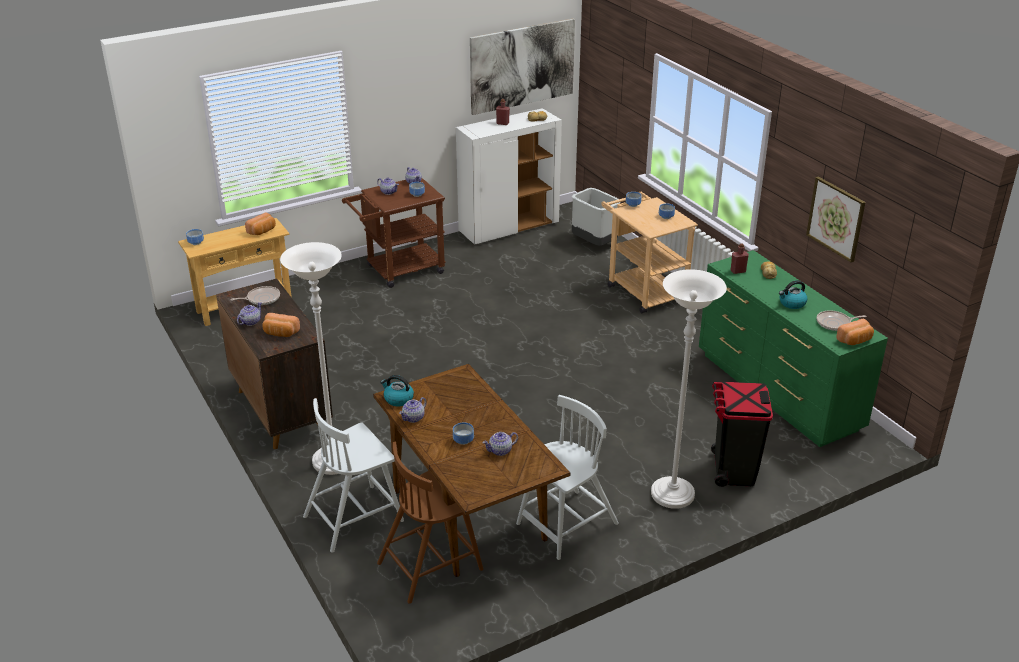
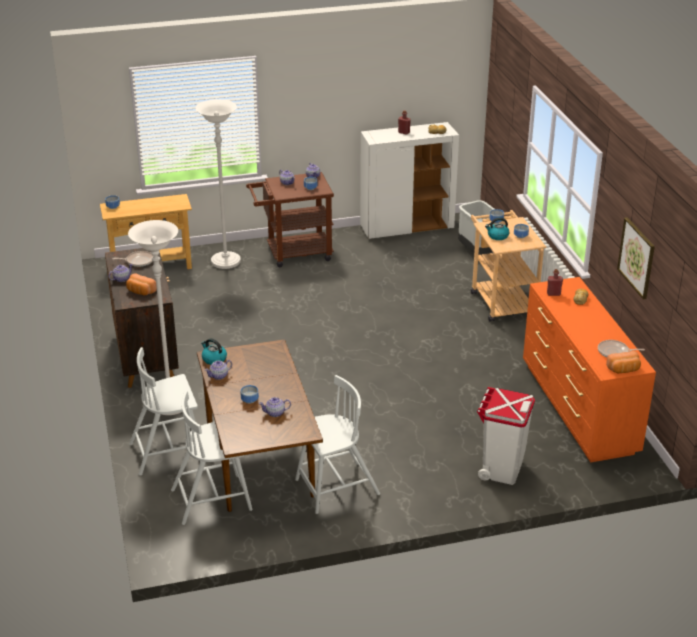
camera: 15 degrees right, 0 degrees up
bread [245,212,276,235] -> none
brown chair [377,442,483,604] -> white chair [171,391,253,525]
picture [470,19,575,115] -> none
white floor lamp [651,269,727,509] -> white floor lamp moved to [195,99,241,269]
green dresser [699,250,888,447] -> orange dresser [523,277,656,462]
black trash can [711,382,773,487] -> white trash can [477,387,535,485]
kettle [779,280,808,309] -> kettle moved to [485,218,509,240]

